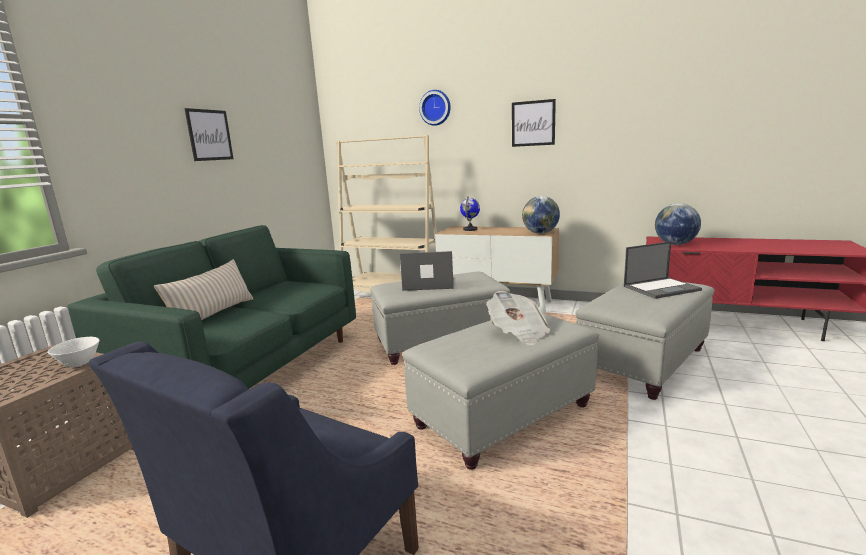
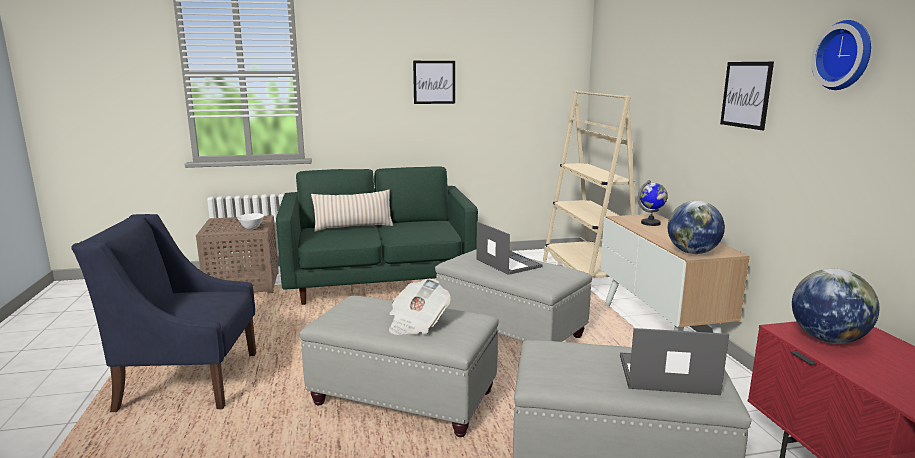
camera: 55 degrees right, 0 degrees up
wall clock [419,90,451,126] -> wall clock moved to [811,20,871,90]
laptop [624,241,702,299] -> laptop turned 150 degrees clockwise [620,328,729,395]

